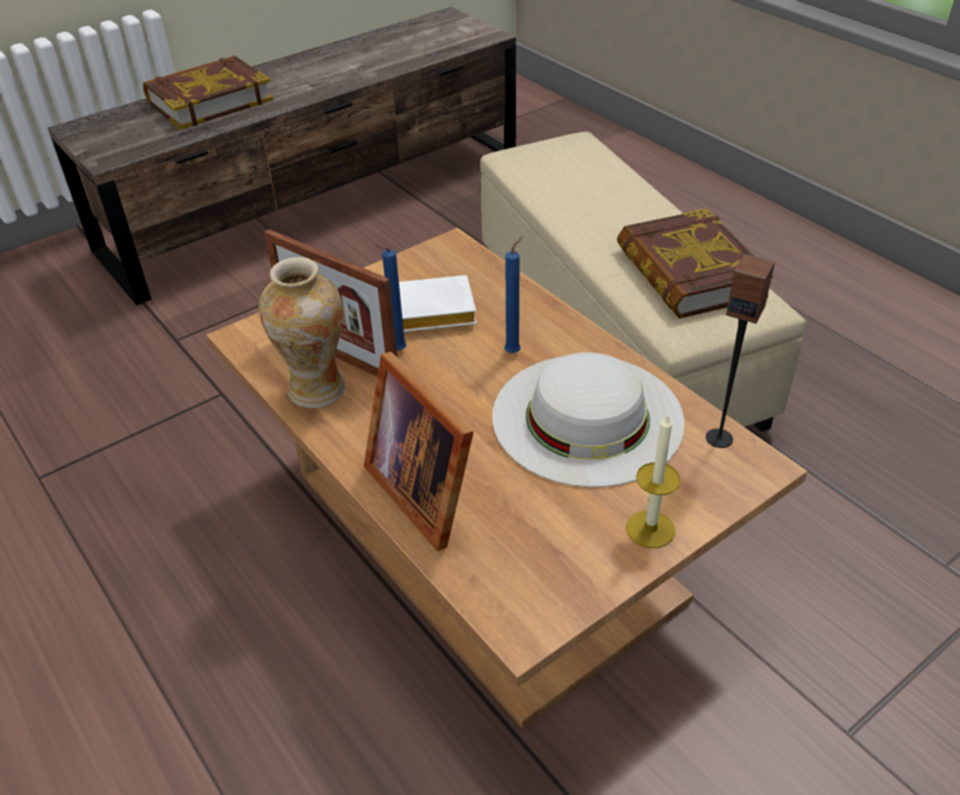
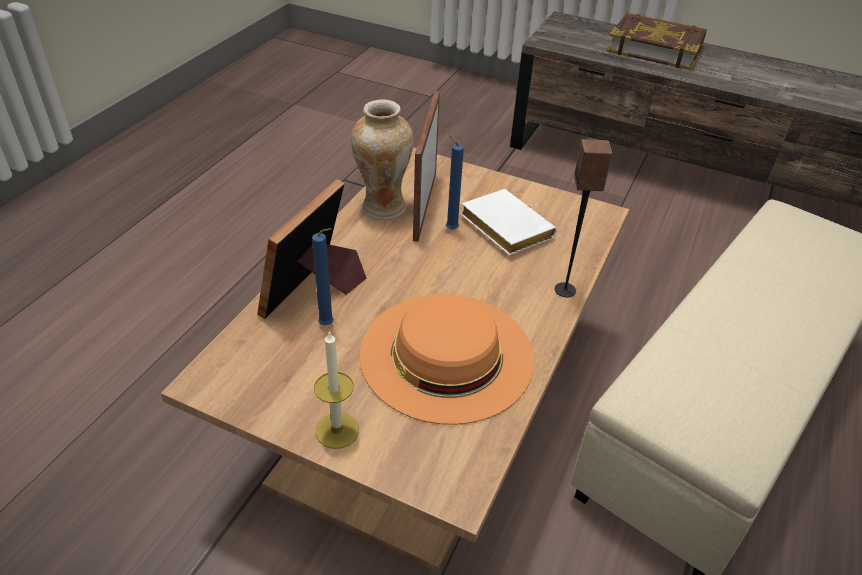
camera: 60 degrees right, 0 degrees up
white hat [492,352,684,487] -> orange hat [360,294,534,425]
blue candle [505,237,522,353] -> blue candle moved to [312,228,334,325]
book [617,208,773,318] -> none
speaker [706,254,775,448] -> speaker moved to [555,139,612,297]

